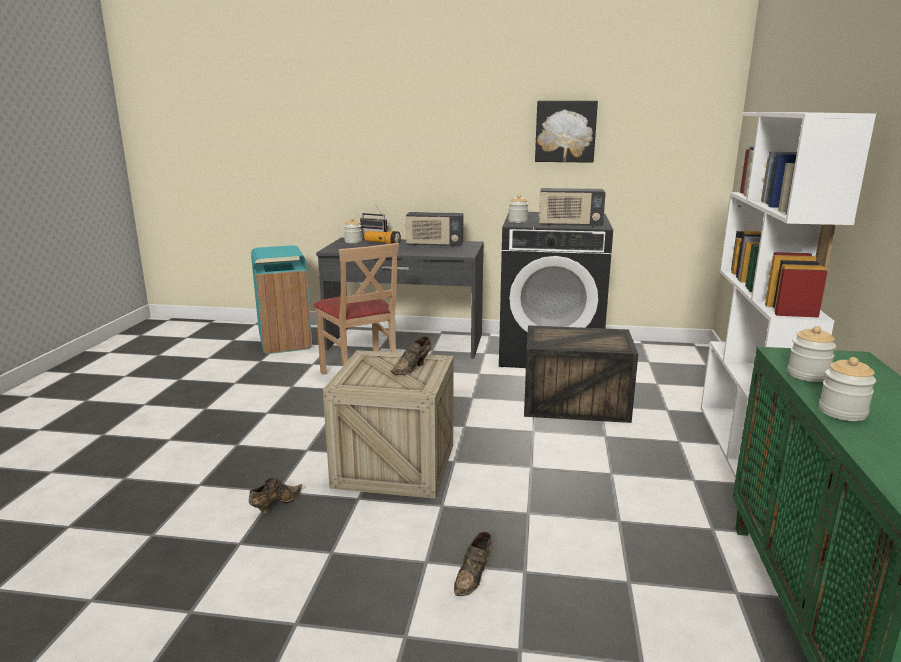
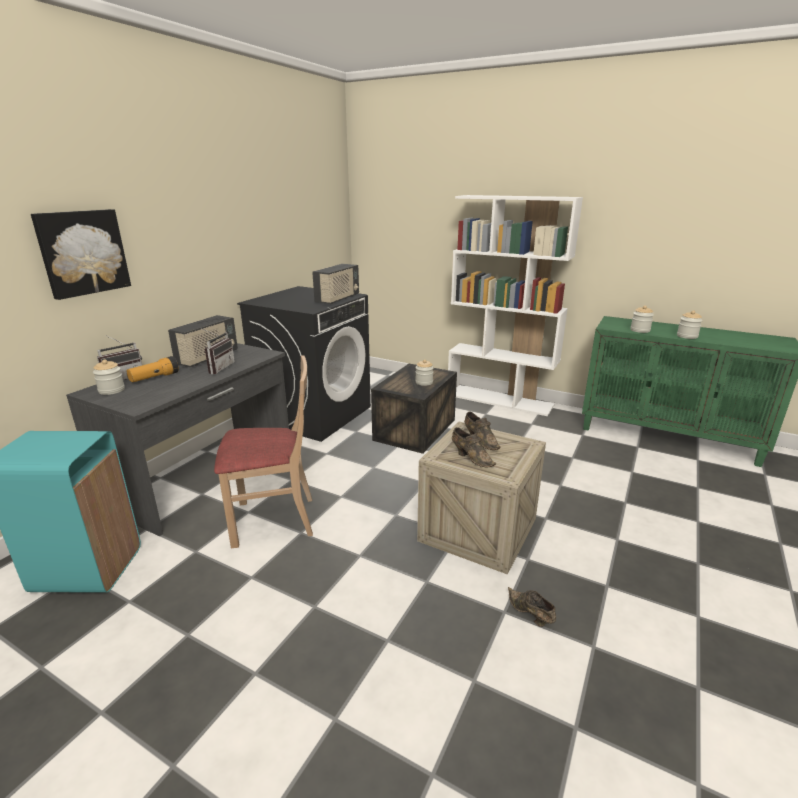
camera: 70 degrees left, 5 degrees up
brown shoe [454,532,492,596] -> brown shoe moved to [452,427,496,467]
jar [508,195,528,223] -> jar moved to [415,360,434,386]
picture [535,101,598,163] -> picture moved to [31,209,131,300]
none -> radio [203,329,235,374]

